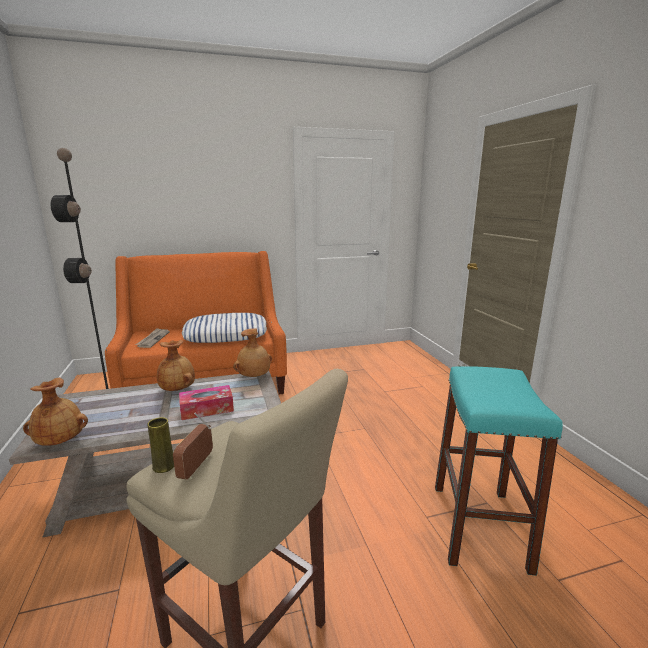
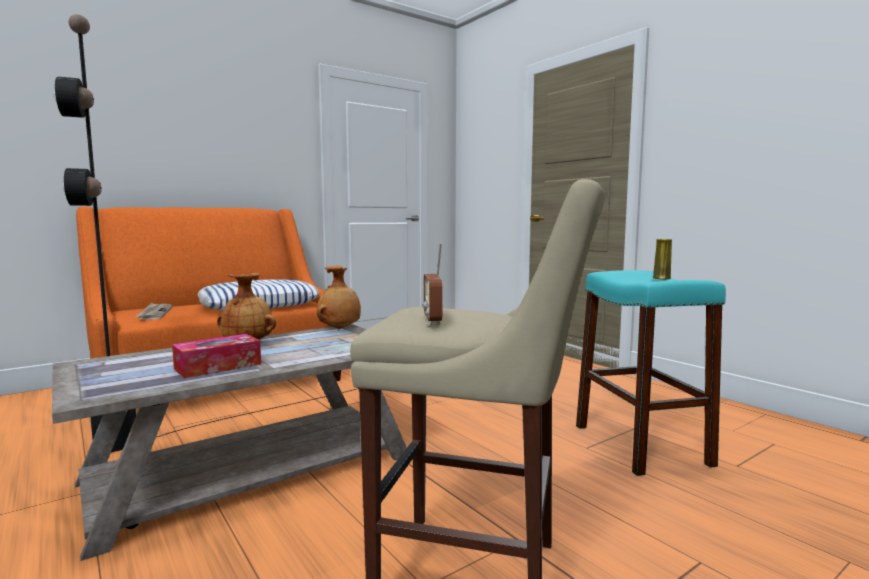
camera: 20 degrees left, 10 degrees down
brown vase [23,378,88,446] -> none
yellow vase [147,417,174,473] -> yellow vase moved to [653,239,672,279]
tissue box [179,385,234,420] -> tissue box moved to [172,334,261,378]

